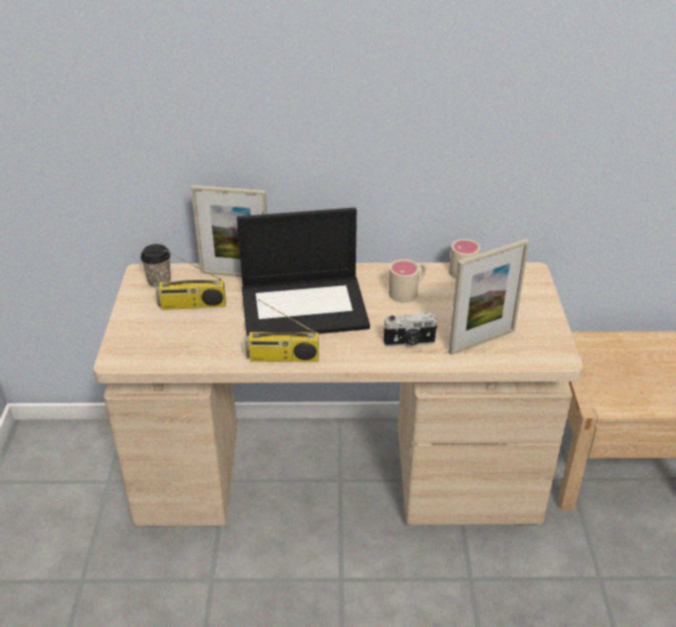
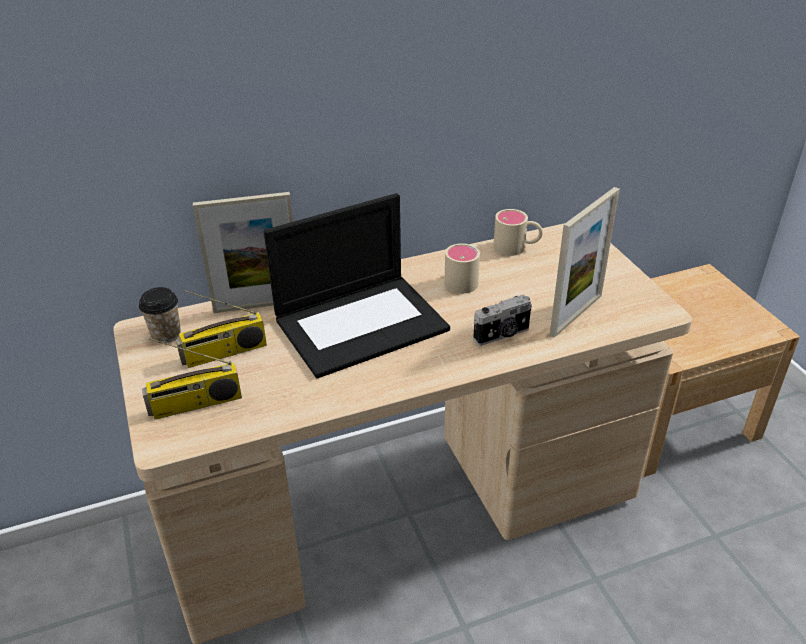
camera: 20 degrees left, 0 degrees up
radio [245,299,319,362] -> radio moved to [142,338,242,419]

